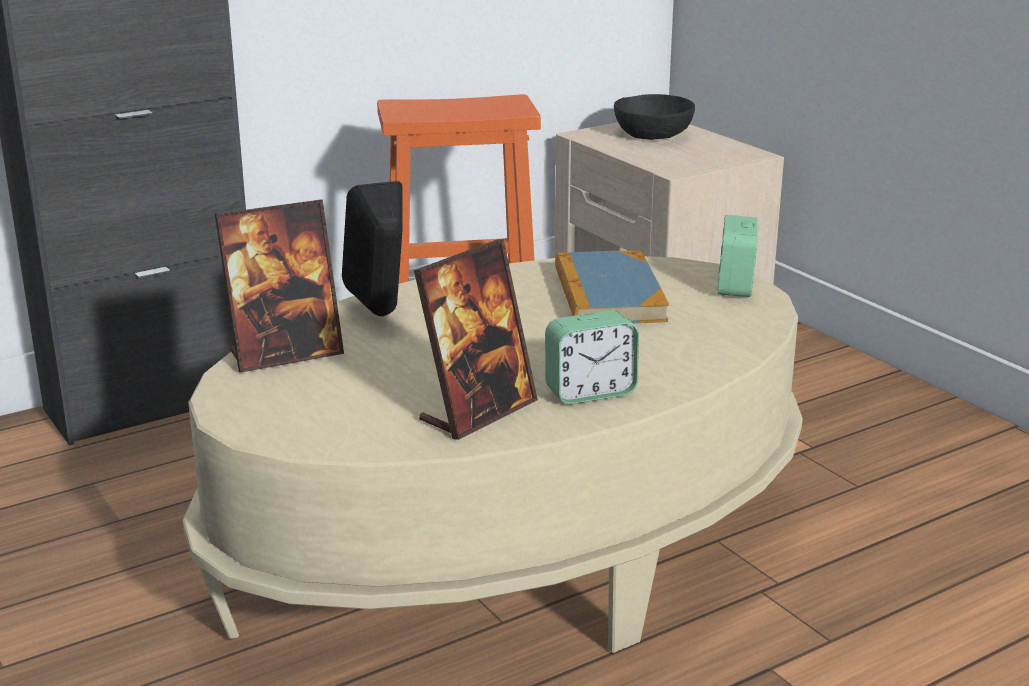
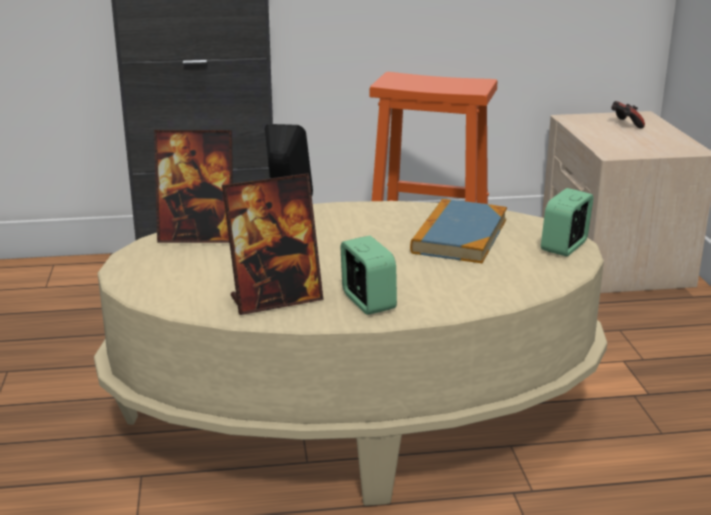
camera: 25 degrees right, 0 degrees up
alarm clock [545,310,639,404] -> alarm clock turned 120 degrees counterclockwise [340,236,397,315]
black bowl [614,94,695,140] -> game controller [611,101,645,128]

